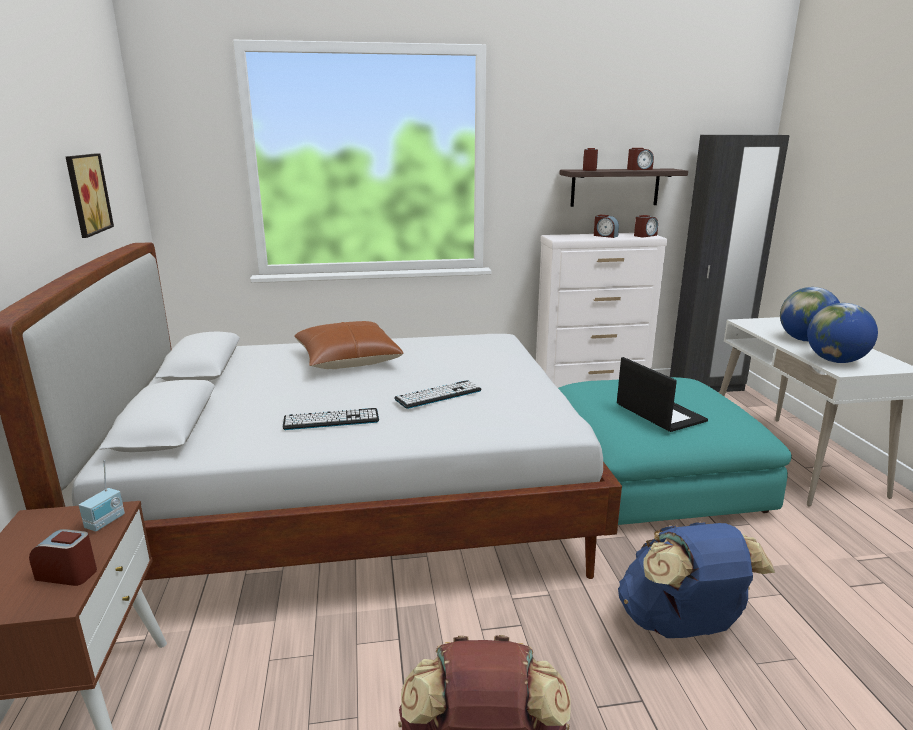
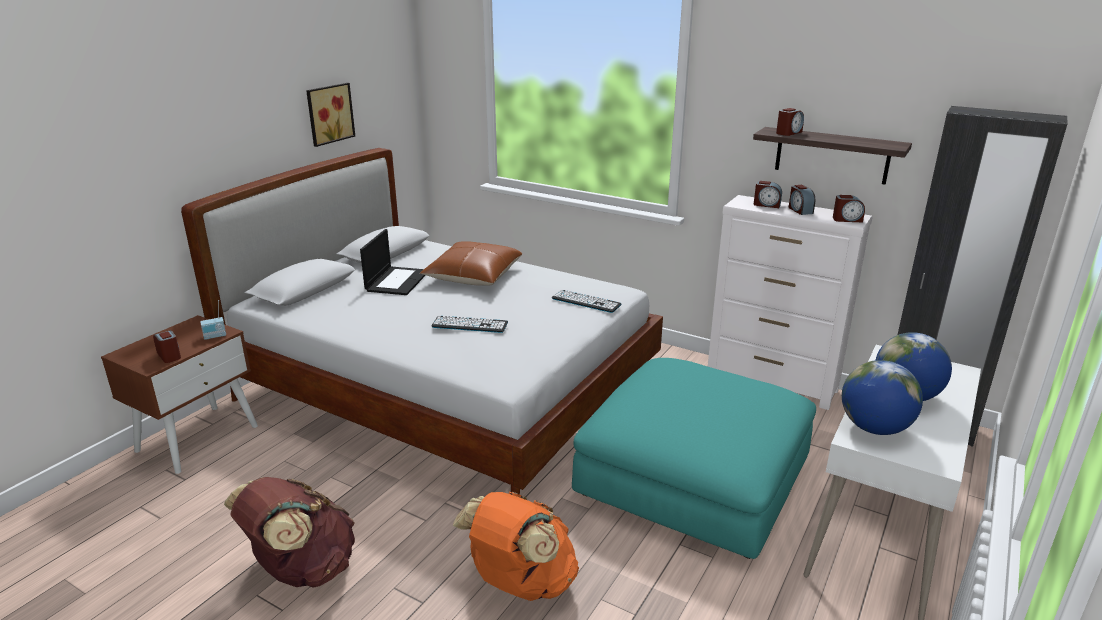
camera: 40 degrees right, 5 degrees up
keyboard [282,408,379,430] -> keyboard moved to [552,290,621,313]
laptop [617,357,708,432] -> laptop moved to [360,229,426,295]
blue backpack [618,522,775,638] -> orange backpack [453,492,579,601]
alarm clock [627,148,654,170] -> alarm clock moved to [754,181,782,208]

